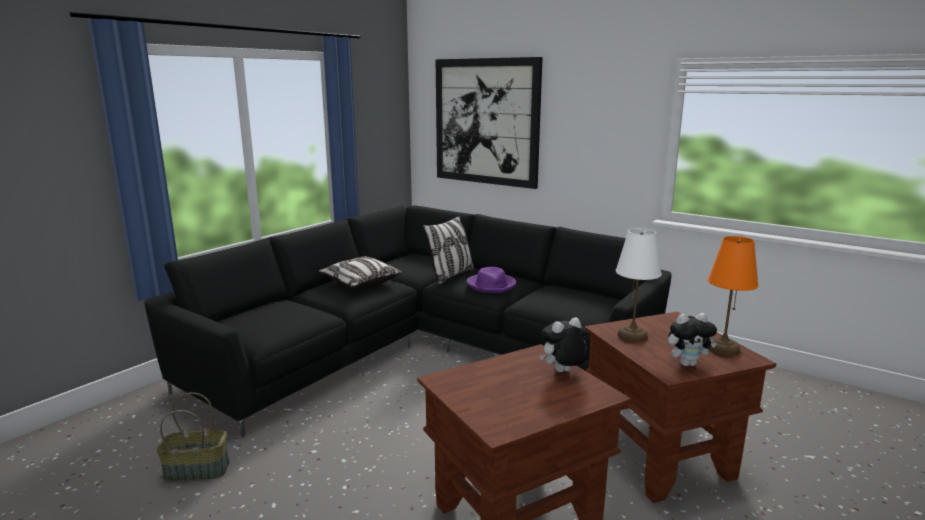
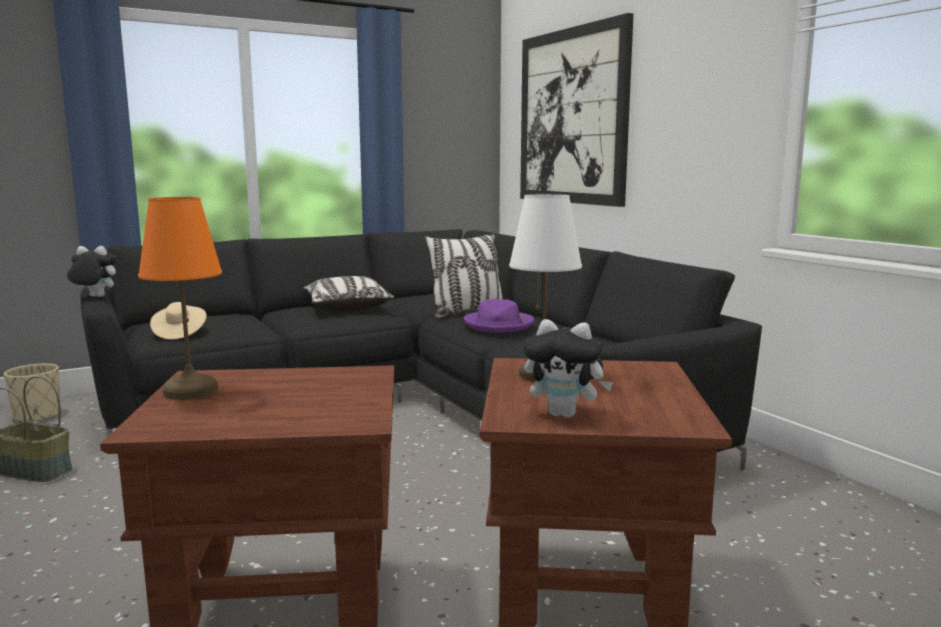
camera: 25 degrees right, 5 degrees down
plush toy [540,317,588,372] -> plush toy moved to [67,246,117,297]
orange table lamp [708,236,758,356] -> orange table lamp moved to [138,197,222,400]
none -> beige planter [4,363,61,423]
none -> beige hat [150,302,207,339]

